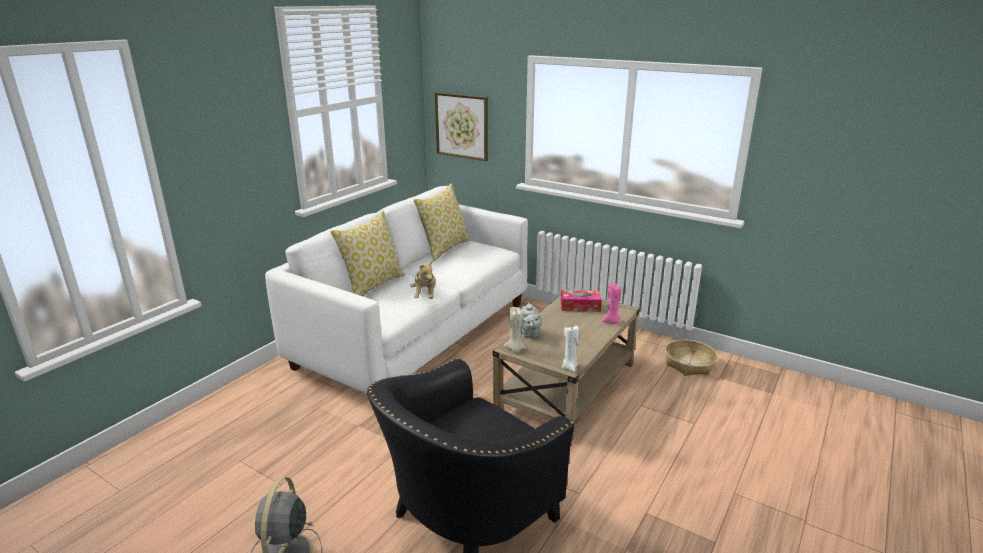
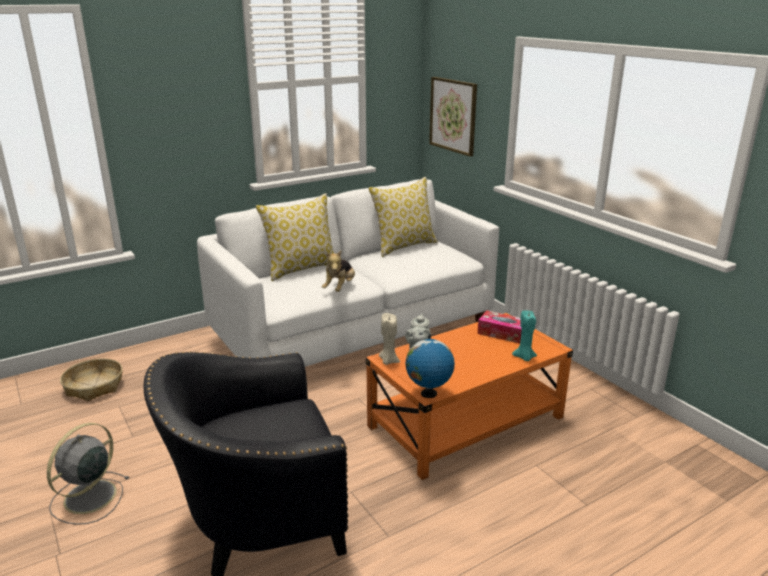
camera: 25 degrees right, 0 degrees up
beige coffee table [493,295,639,441] -> orange coffee table [366,313,573,480]
white candle [562,326,579,372] -> globe [406,335,455,398]
pink candle [603,283,621,324] -> turquoise candle [512,310,537,361]
basket [665,340,718,376] -> basket moved to [60,358,123,401]

